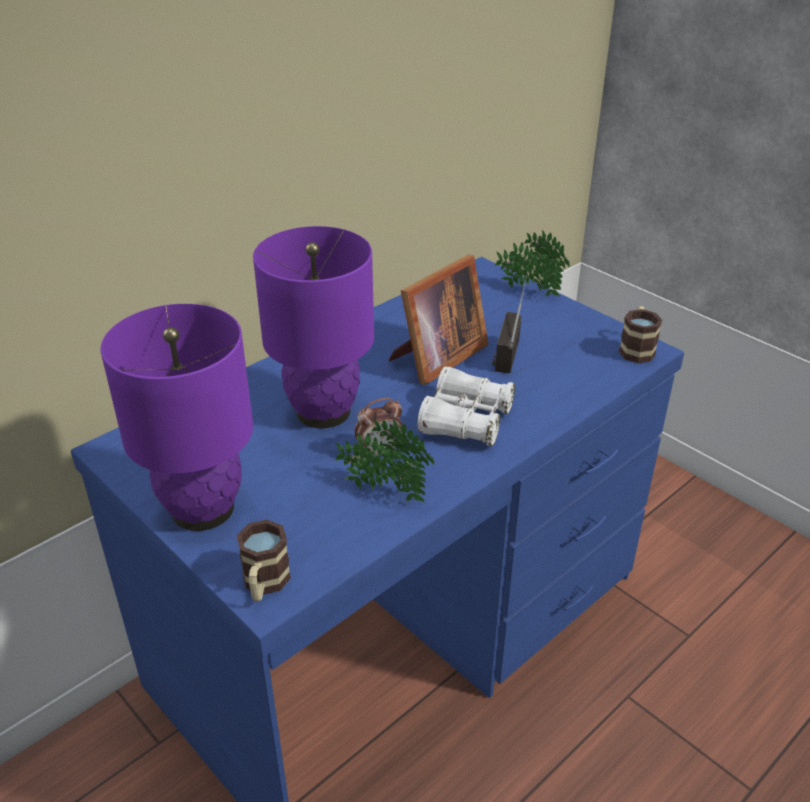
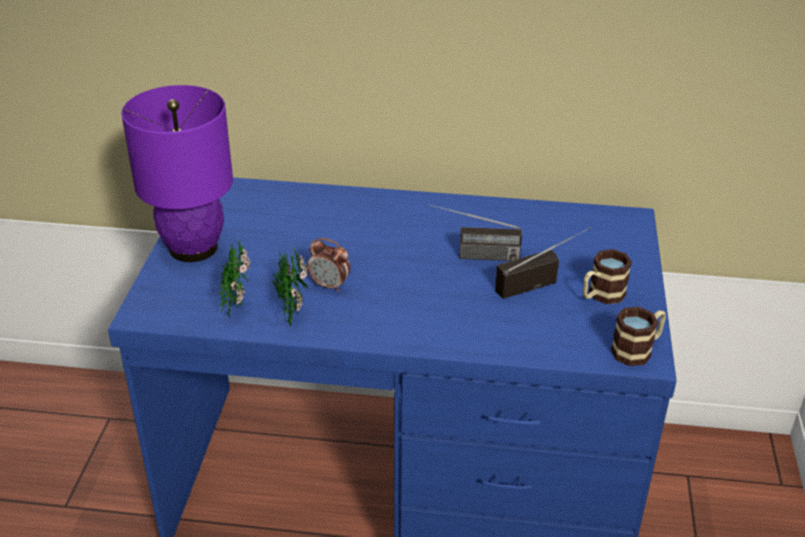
camera: 50 degrees right, 0 degrees up
mug [237,520,291,602] -> mug moved to [583,249,632,304]
purple table lamp [253,226,374,428] -> none
picture frame [389,255,489,385] -> radio [428,204,522,261]
white binoculars [417,366,515,446] -> none
potted plant [495,230,570,297] -> potted plant moved to [219,238,251,317]

